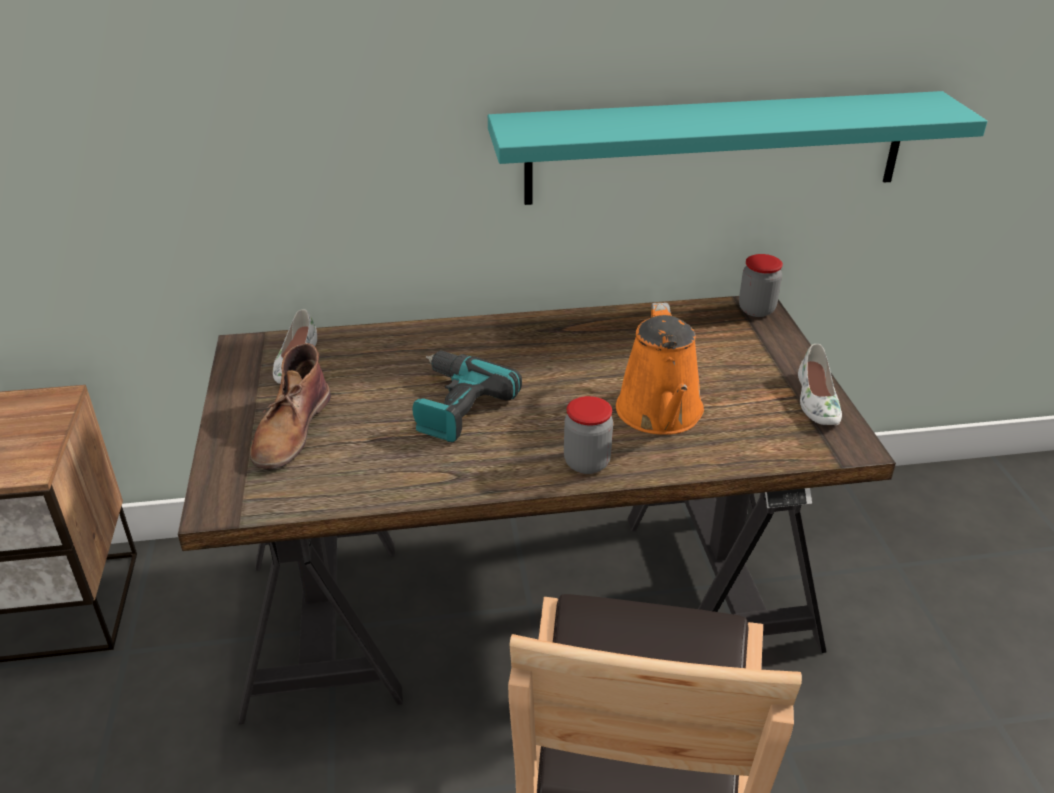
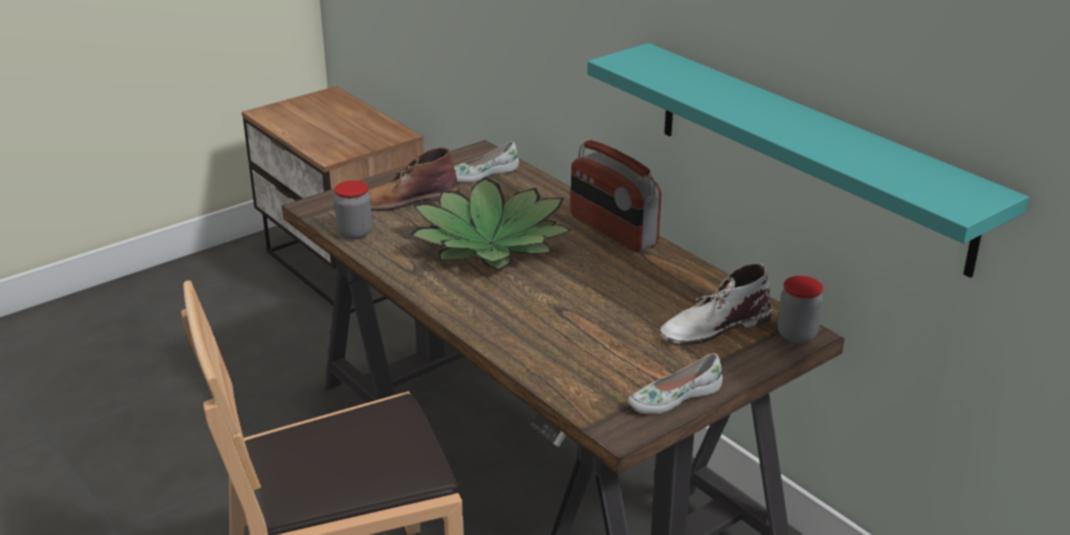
camera: 60 degrees right, 5 degrees down
power drill [413,351,522,442] -> potted plant [410,177,571,270]
jar [564,396,613,474] -> jar moved to [334,180,372,239]
orange watering can [616,303,704,435] -> none
none -> radio [571,140,661,252]
none -> white boot [659,263,772,345]

